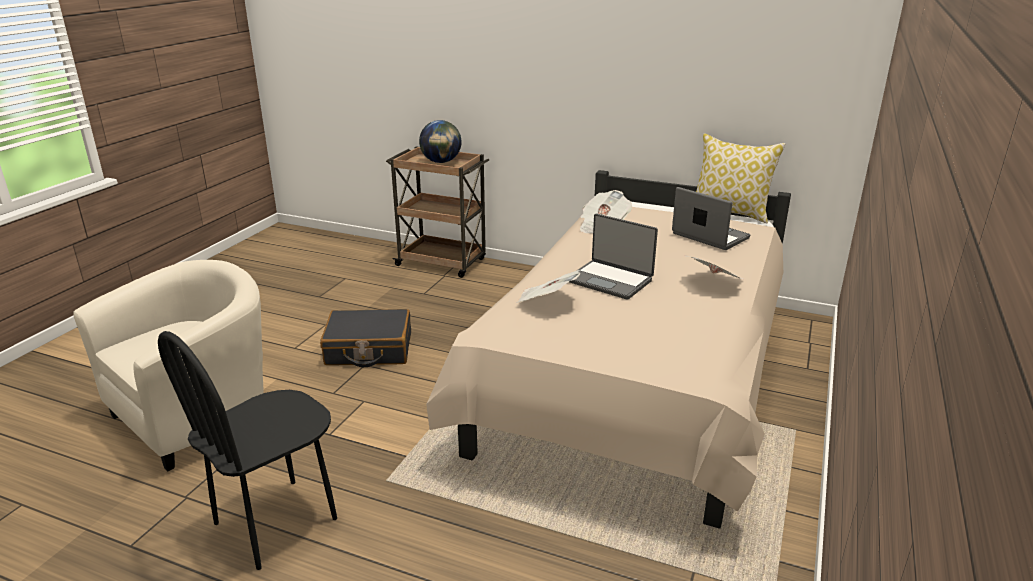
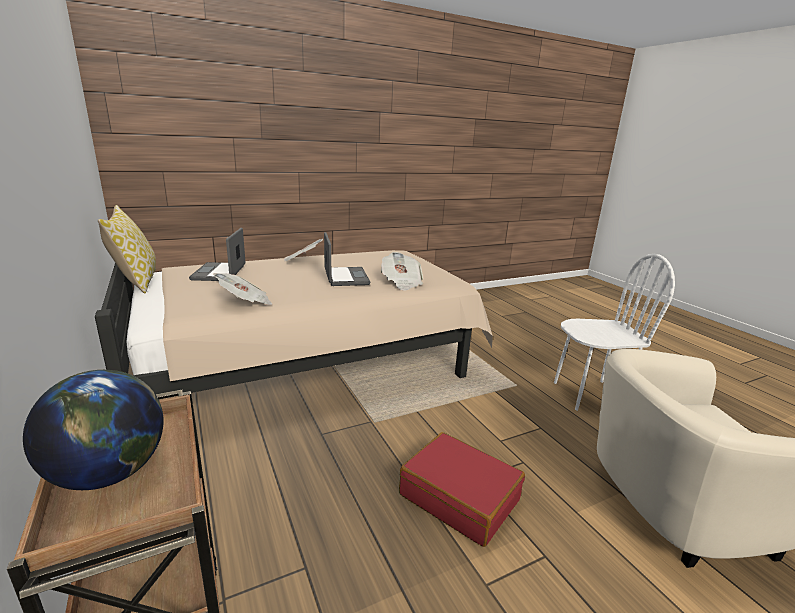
camera: 140 degrees left, 5 degrees down
black chair [158,331,337,570] -> white chair [554,254,675,411]
black suitcase [320,309,411,367] -> red suitcase [399,432,525,547]

